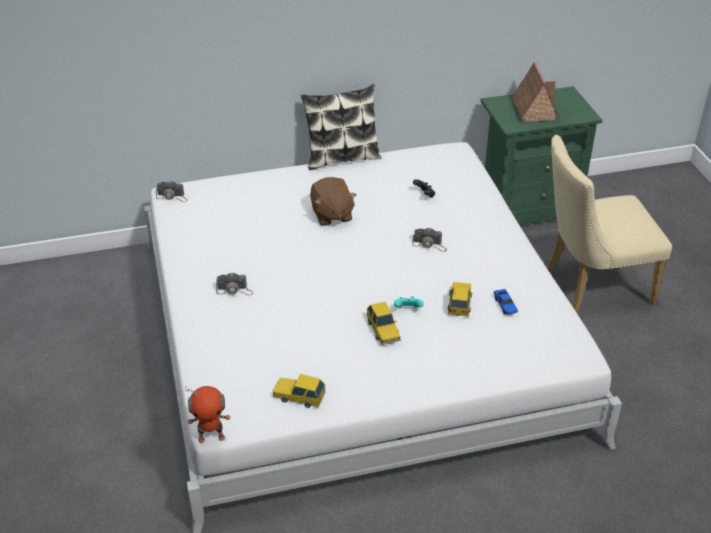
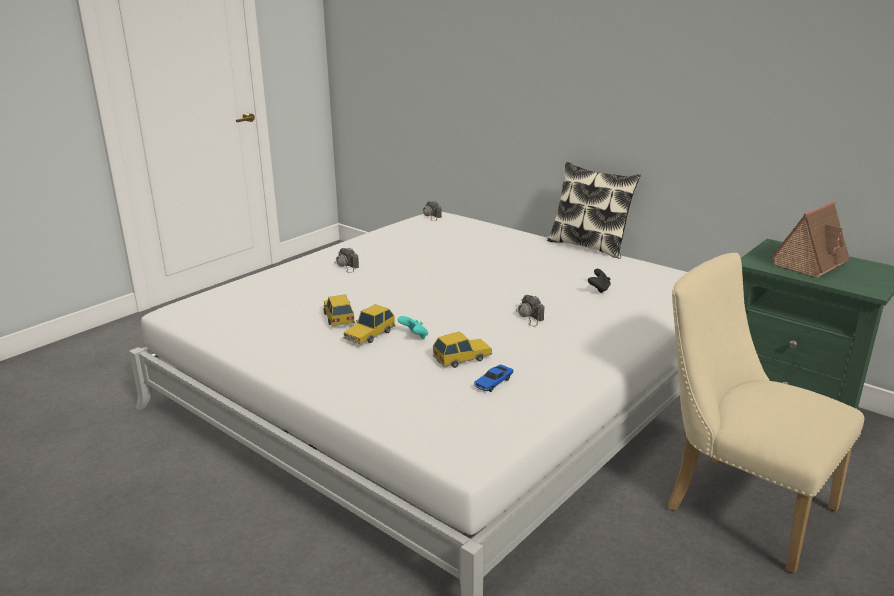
camera: 55 degrees right, 15 degrees down
toy robot [185,386,230,443] -> none
toy car [273,374,326,408] -> toy car moved to [323,294,355,326]
brown plush toy [310,177,357,226] -> none

